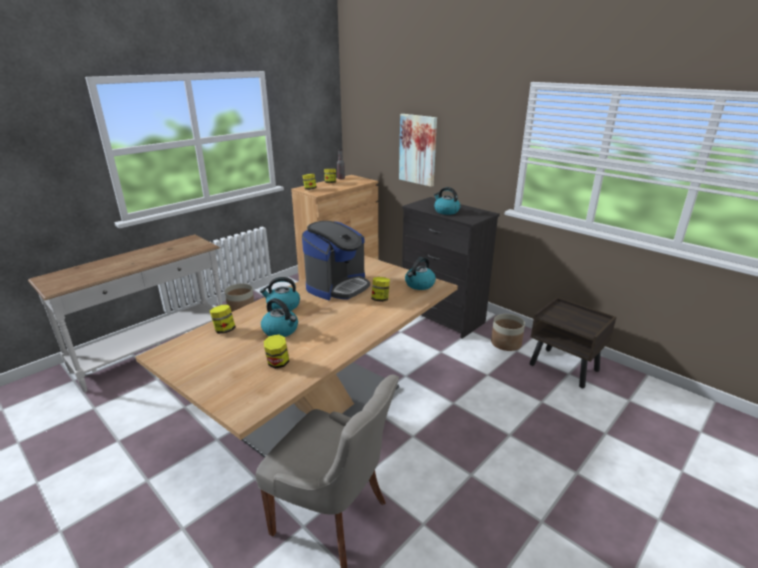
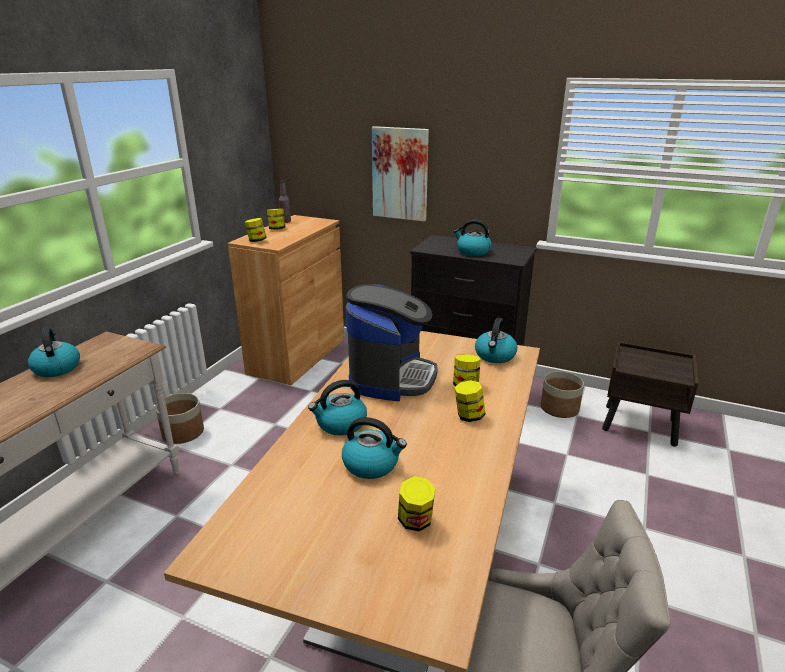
camera: 20 degrees left, 0 degrees up
jar [210,305,236,334] -> jar moved to [454,380,486,422]
none -> kettle [28,328,80,377]

